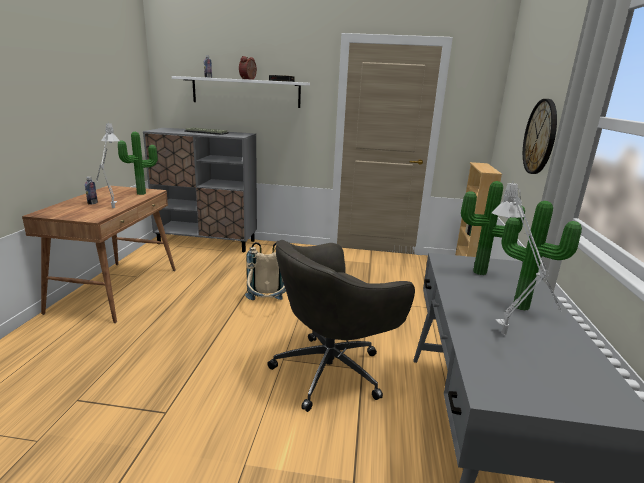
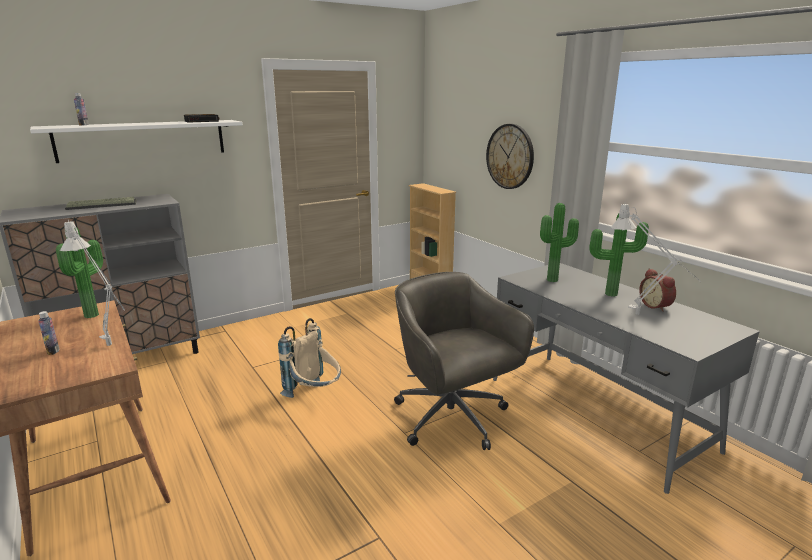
camera: 40 degrees left, 0 degrees up
alarm clock [239,56,257,79] -> alarm clock moved to [639,268,676,312]
grey office chair [267,240,415,412] -> grey office chair turned 135 degrees clockwise [394,272,534,450]

